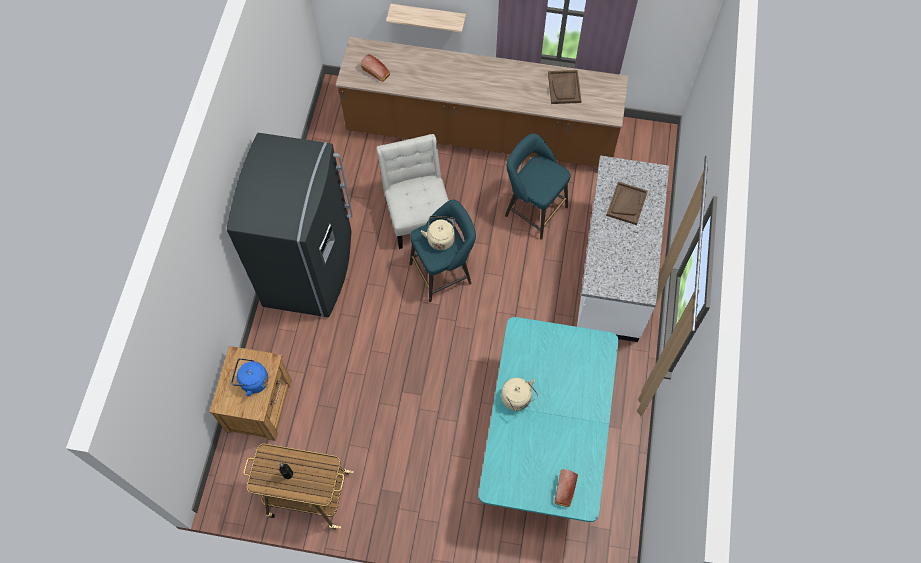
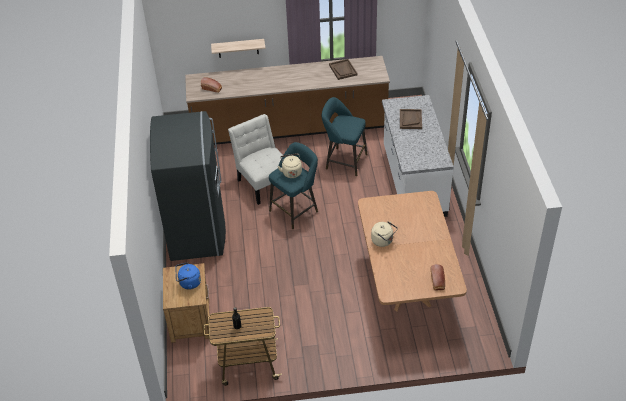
camera: 15 degrees left, 20 degrees down
turquoise dining table [479,317,618,522] -> brown dining table [358,191,467,311]

